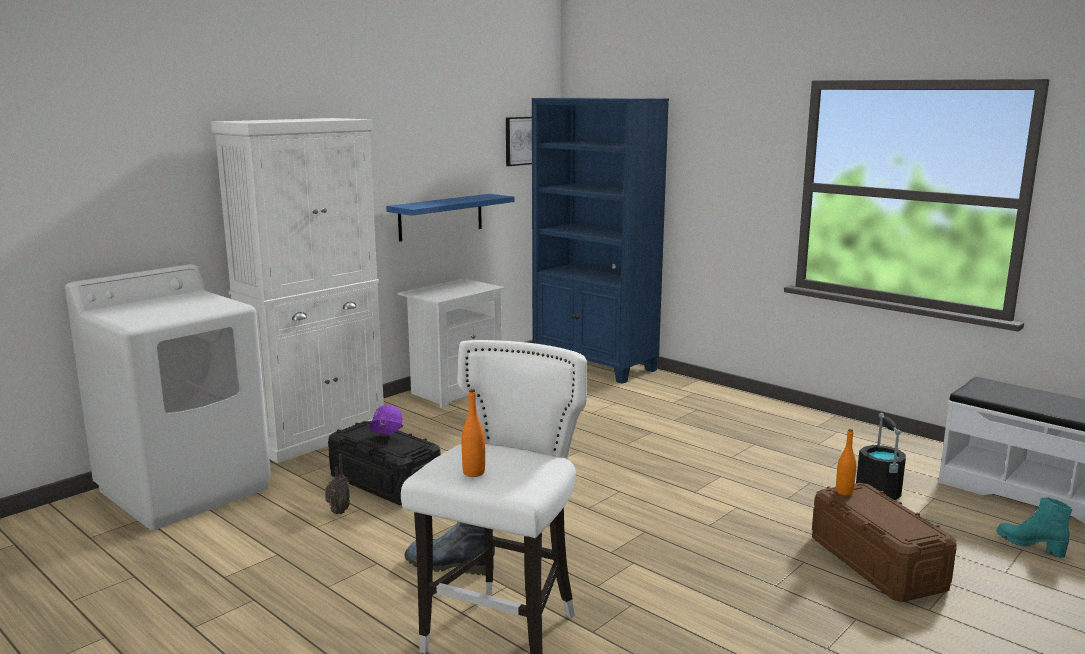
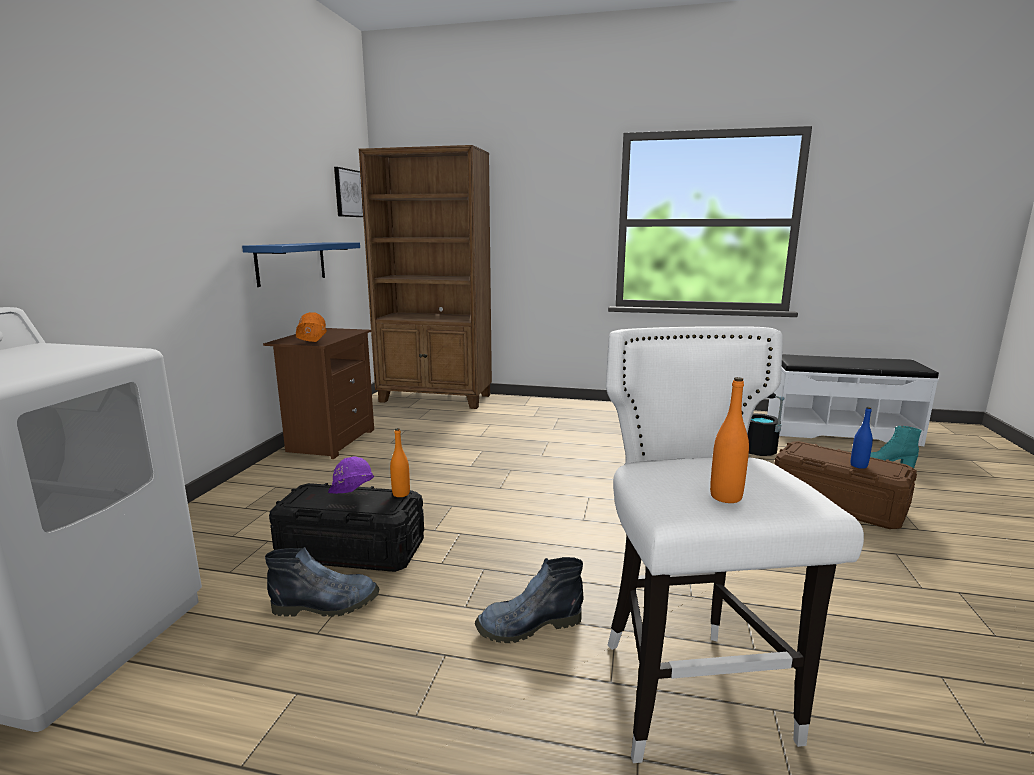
camera: 30 degrees left, 0 degrees up
white cabinet [211,118,384,463] -> none
radio [325,454,350,514] -> boot [265,547,380,617]
white nightstand [397,279,505,408] -> brown nightstand [263,328,374,459]
blue bookcase [532,98,669,384] -> brown bookcase [359,145,492,409]
orange bottle [836,429,856,496] -> orange bottle moved to [390,428,410,497]
none -> orange hard hat [296,312,327,342]
none -> blue bottle [851,407,873,469]

